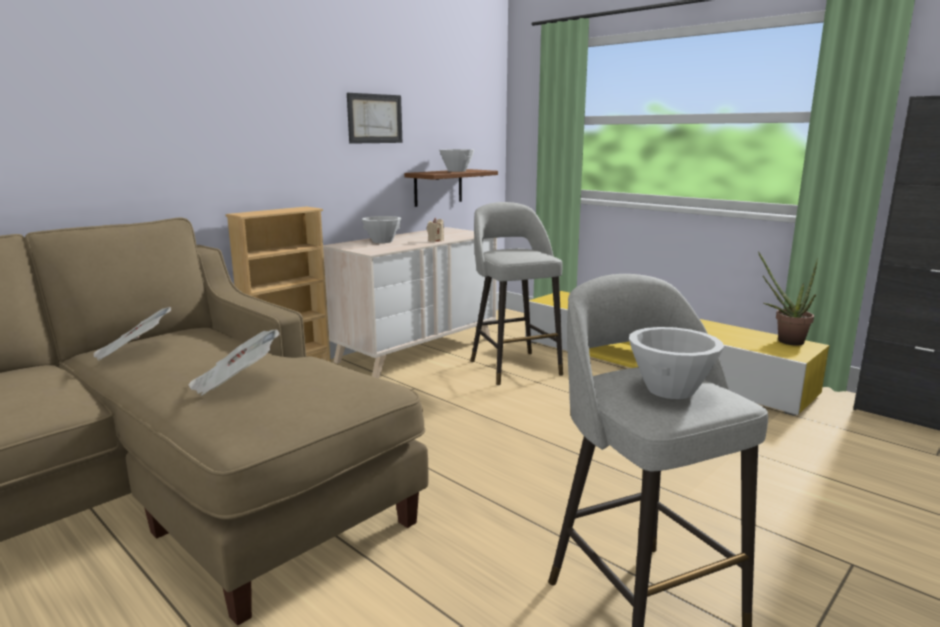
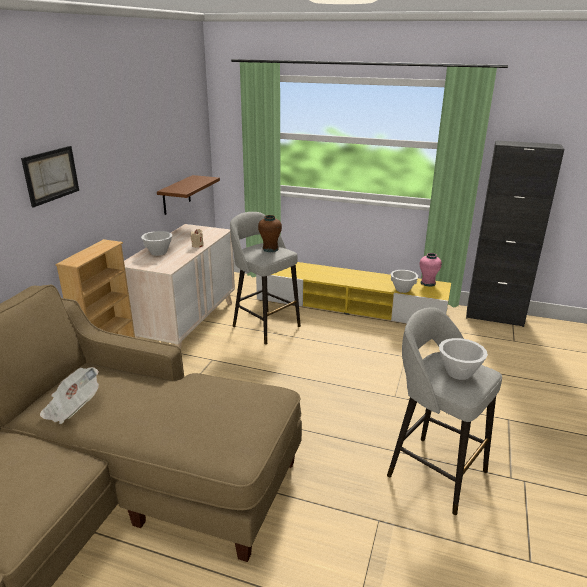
camera: 25 degrees left, 10 degrees up
newspaper [188,330,280,396] -> none
picture [347,93,402,144] -> picture moved to [21,146,79,207]
white bowl [439,149,474,172] -> white bowl moved to [391,270,418,293]
potted plant [758,251,818,345] -> pink vase [420,253,442,287]
none -> brown vase [258,215,282,252]

